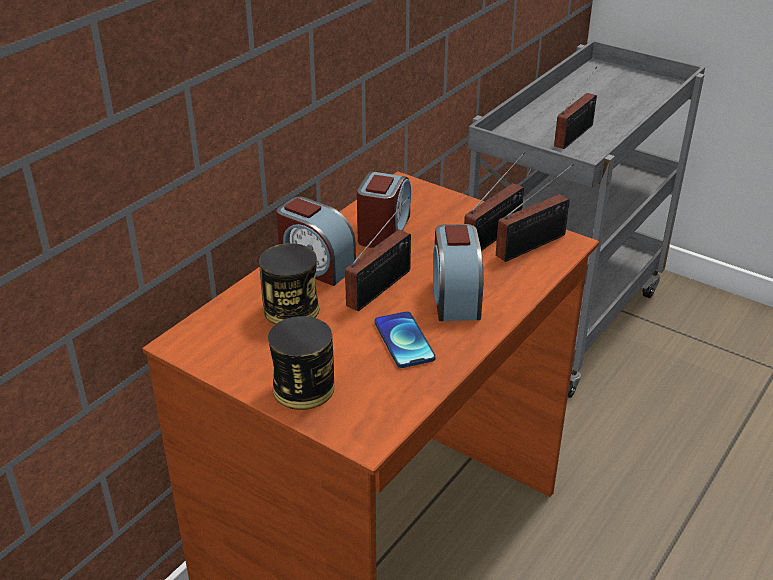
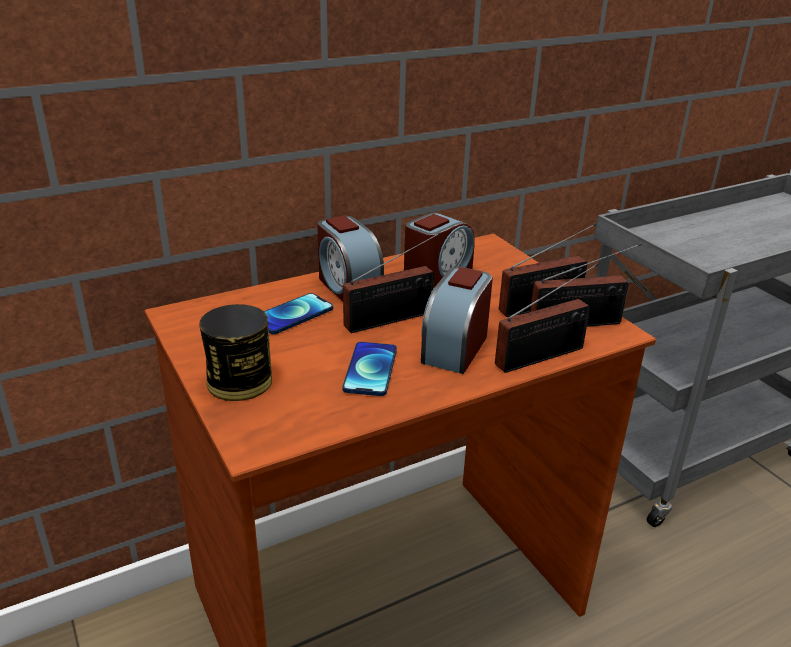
camera: 25 degrees right, 5 degrees down
can [259,243,319,324] -> phone [264,293,333,334]
radio [554,67,597,149] -> radio moved to [495,263,599,373]

